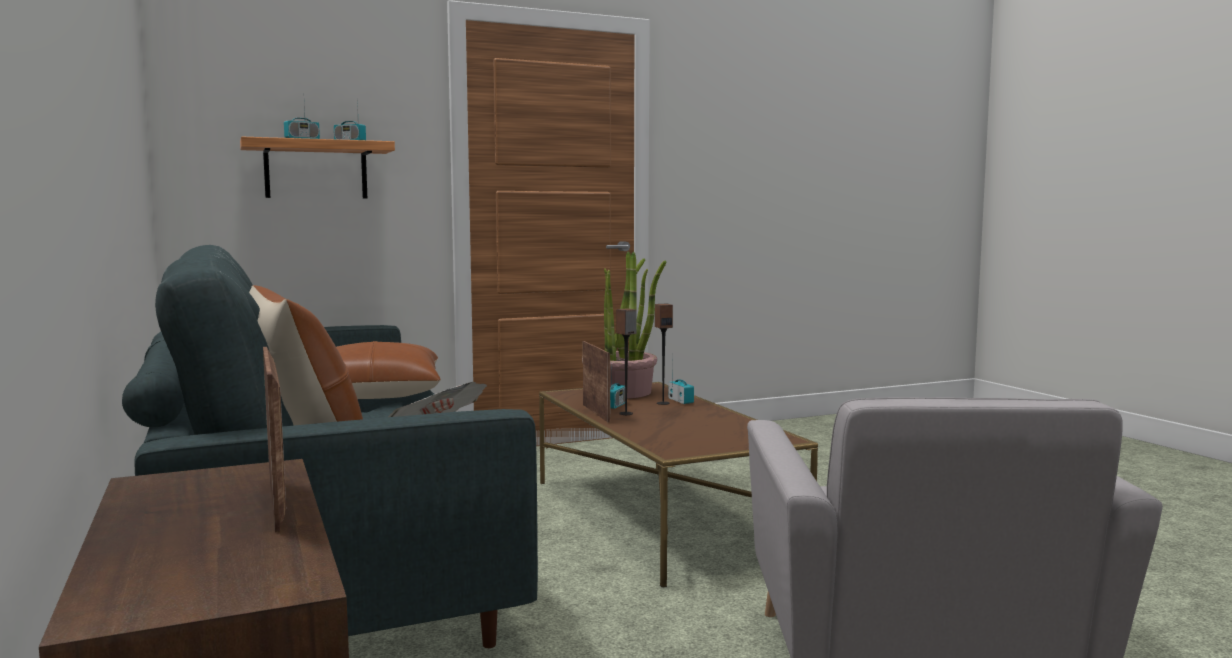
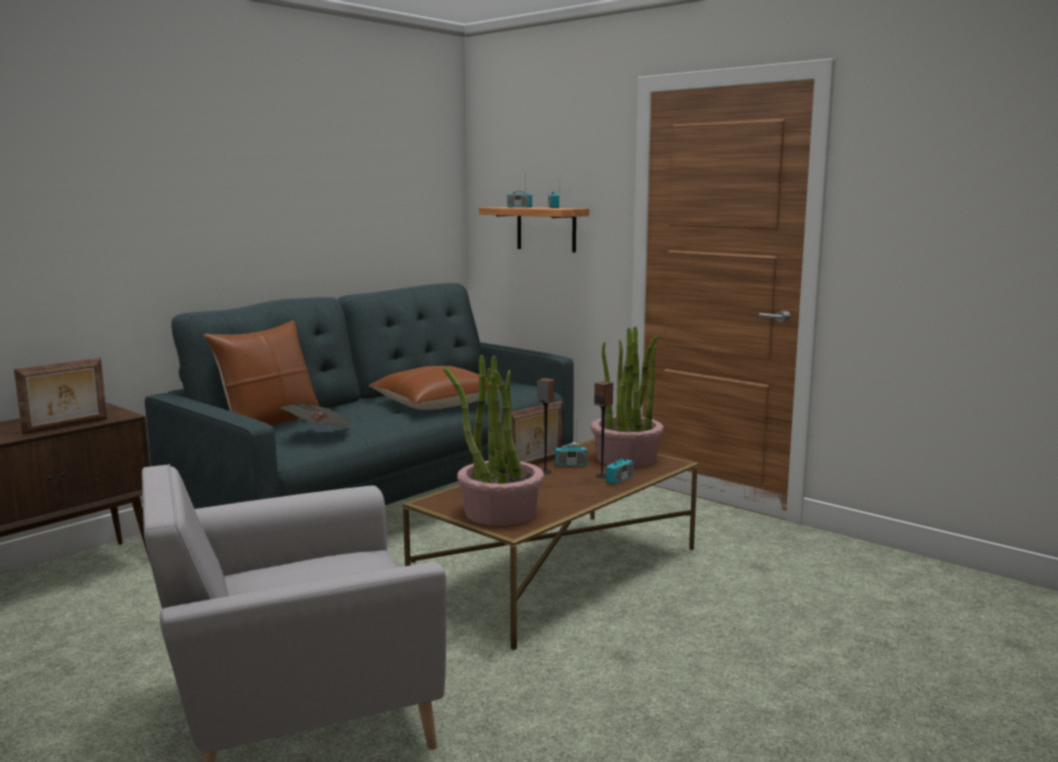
camera: 65 degrees right, 5 degrees up
none -> potted plant [444,355,544,526]

